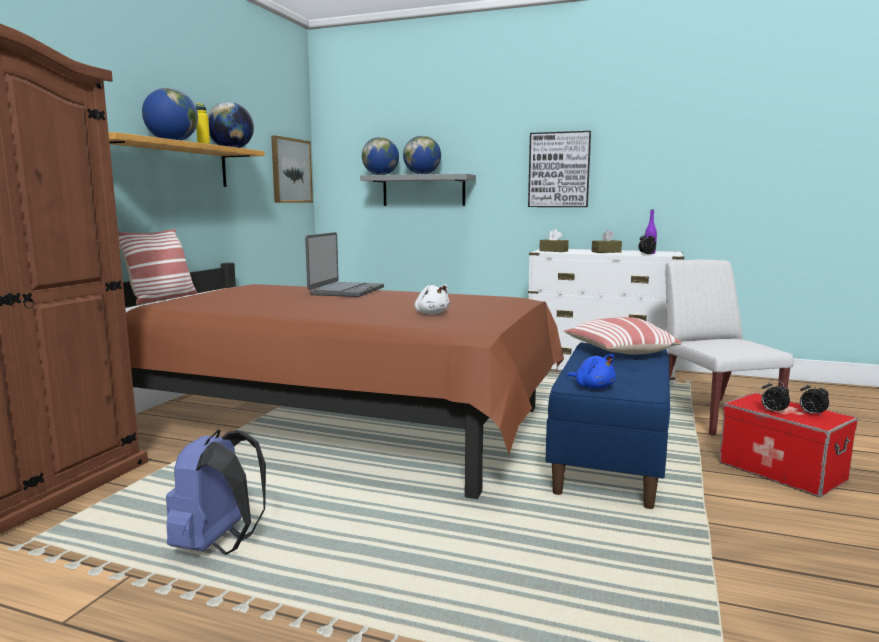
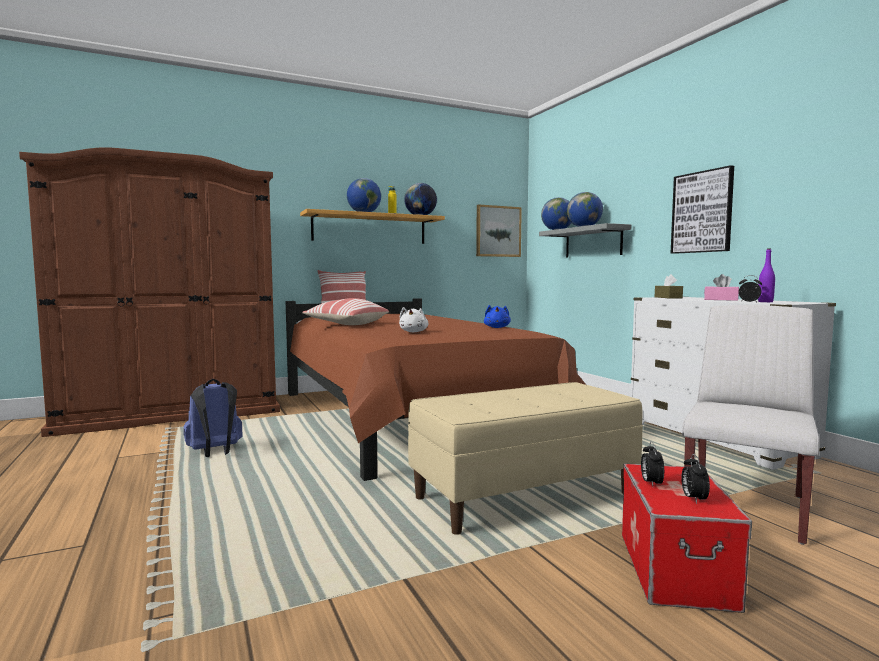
camera: 45 degrees right, 5 degrees down
laptop [305,232,384,297] -> none
blue bench [546,343,670,509] -> beige bench [408,382,643,535]
pillow [564,317,682,354] -> pillow moved to [302,298,389,325]
blue plush toy [566,354,616,389] -> blue plush toy moved to [484,305,511,328]
brown tissue box [592,230,622,253] -> pink tissue box [704,274,739,301]

